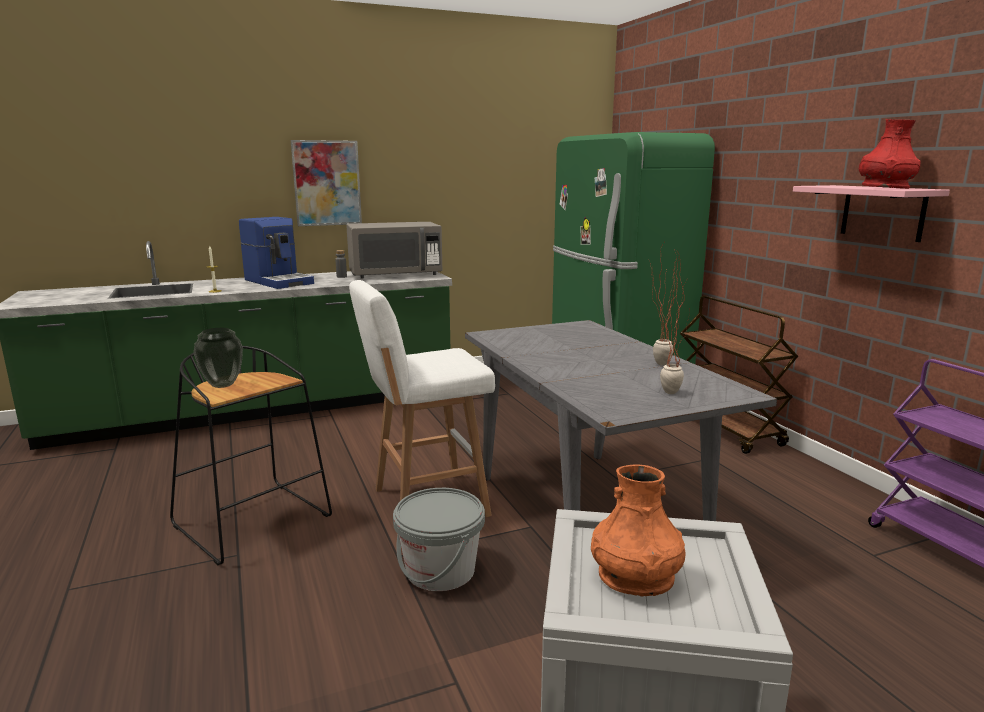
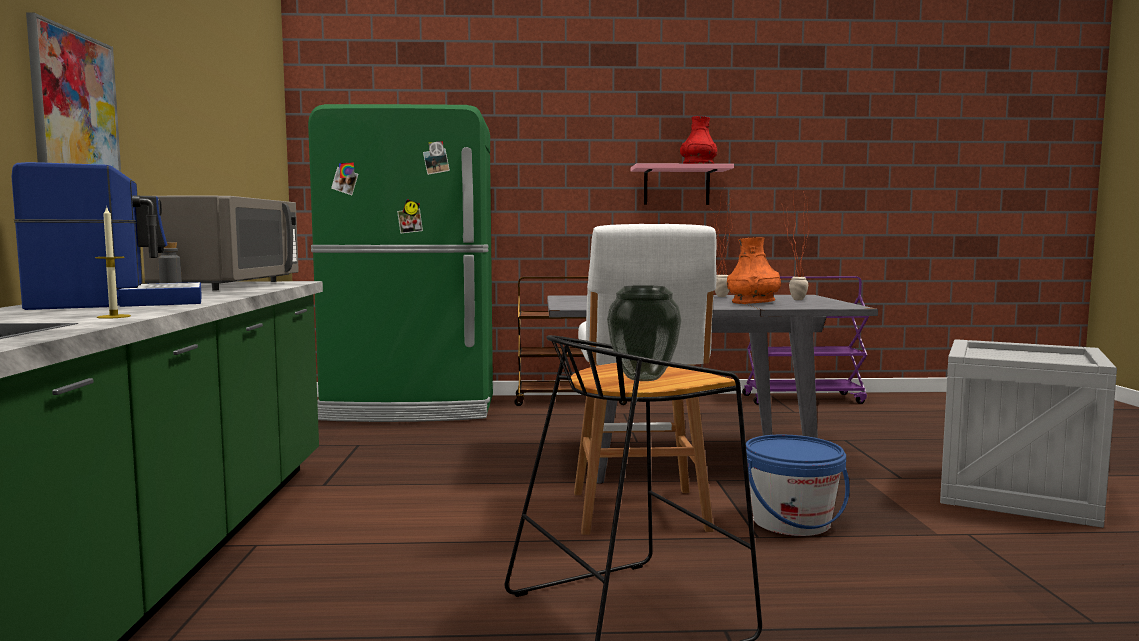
camera: 70 degrees left, 10 degrees down
grey bucket [393,488,485,591] -> blue bucket [746,435,850,536]
orange vase [591,465,685,597] -> orange vase moved to [727,237,781,304]

